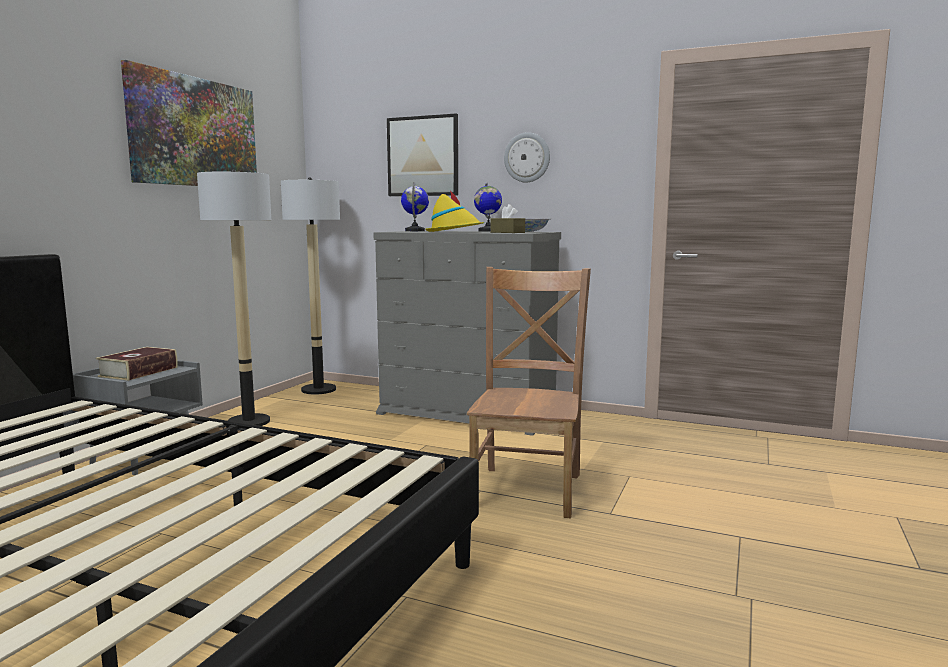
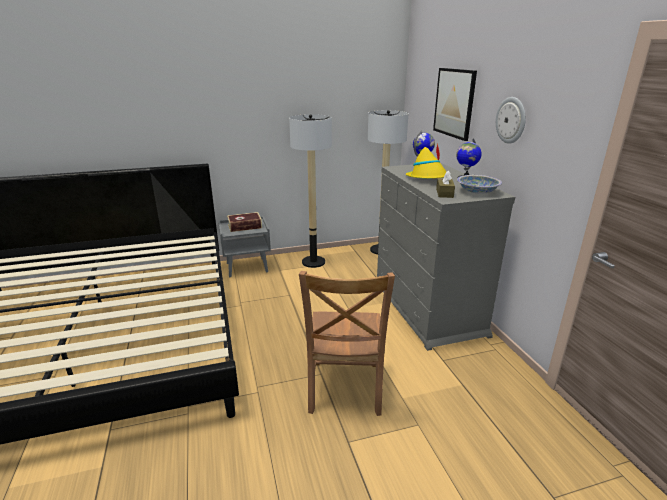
camera: 50 degrees right, 15 degrees up
picture [121,60,257,186] -> none
brown chair [467,267,591,518] -> brown chair turned 120 degrees clockwise [299,271,395,416]

